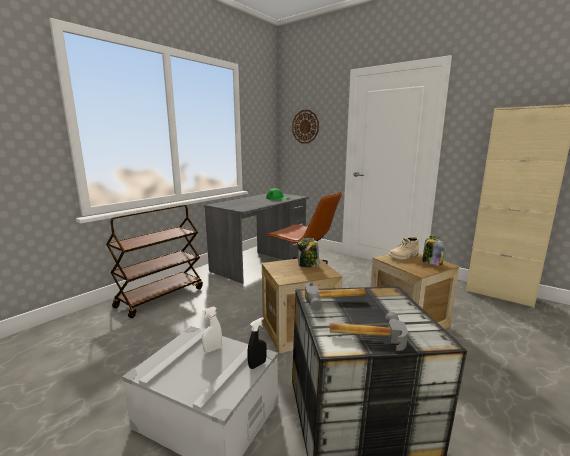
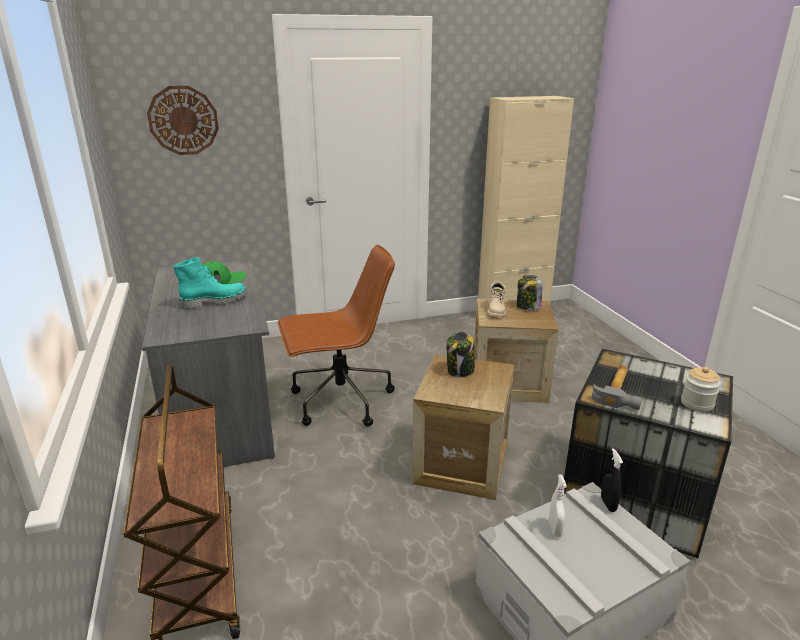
camera: 55 degrees left, 10 degrees up
hammer [330,312,408,351] -> jar [681,367,721,412]
none -> turquoise boot [173,257,248,310]

